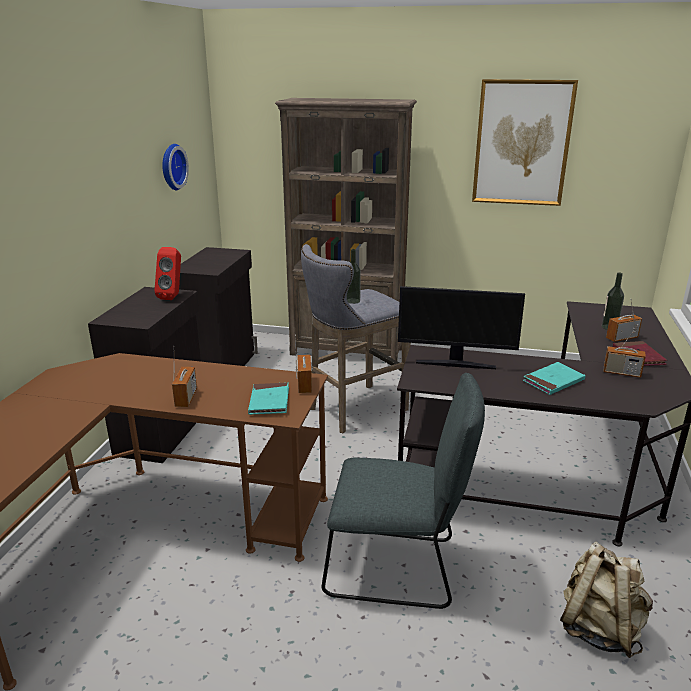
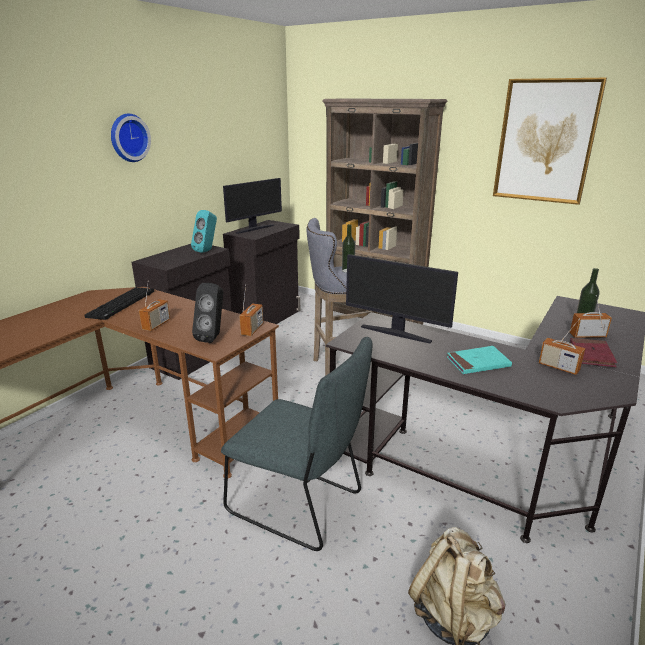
camera: 20 degrees right, 0 degrees up
red speaker [154,247,181,300] -> turquoise speaker [191,210,217,253]
wall clock [162,144,189,190] -> wall clock moved to [111,114,151,162]
turquoise book [248,382,289,415] -> black speaker [192,283,223,343]
none -> keyboard [84,287,154,320]
none -> monitor [223,178,282,234]

